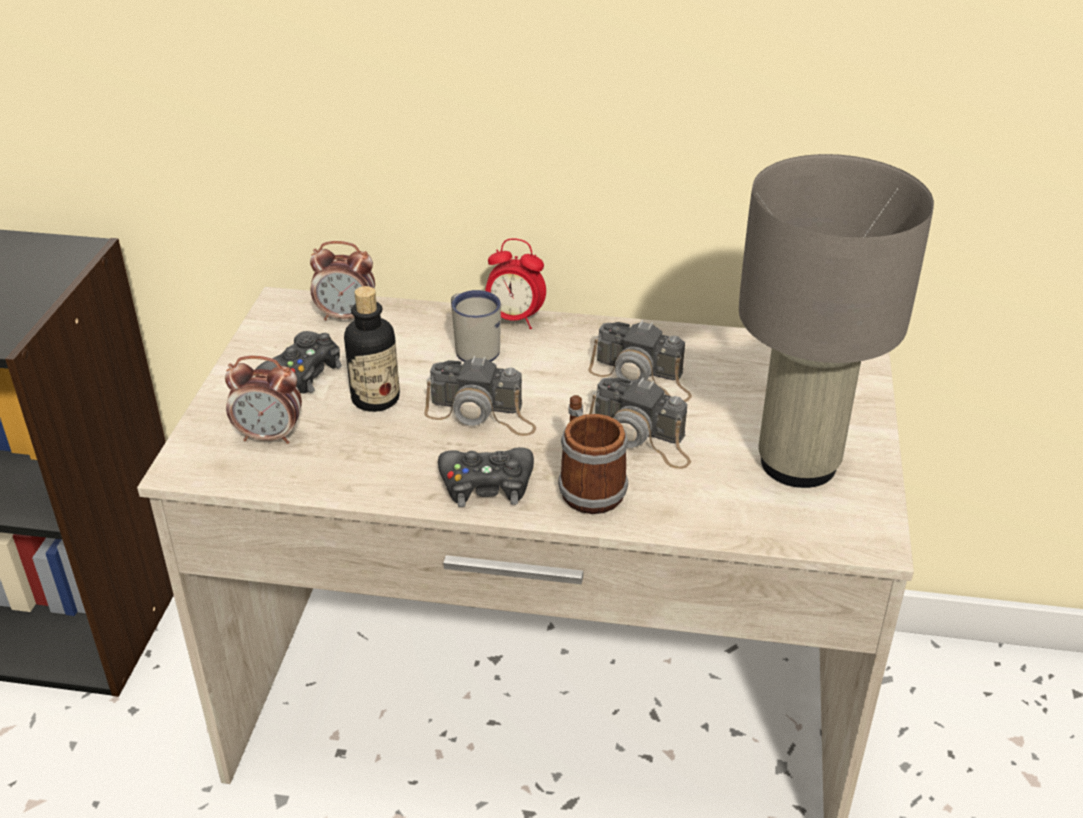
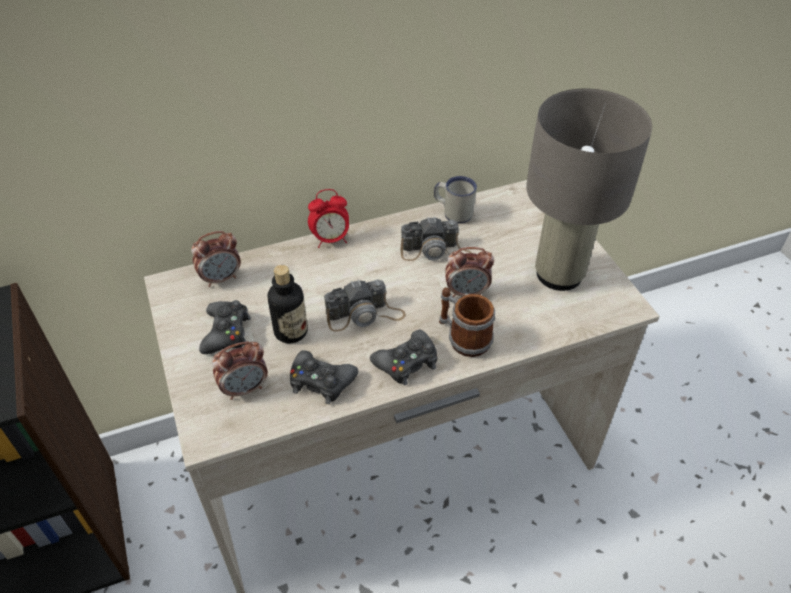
camera: 30 degrees left, 10 degrees up
white mug [451,290,501,362] -> white mug moved to [434,176,477,224]
camera [589,377,691,469] -> alarm clock [445,247,494,297]
none -> black game controller [290,350,358,404]

